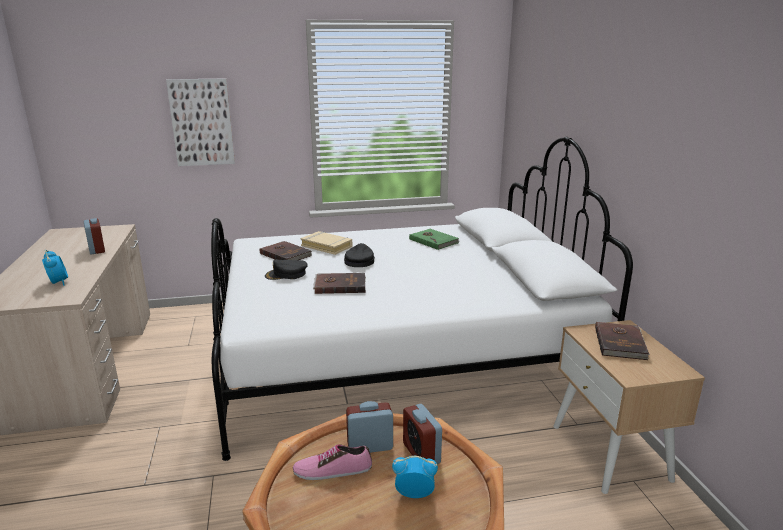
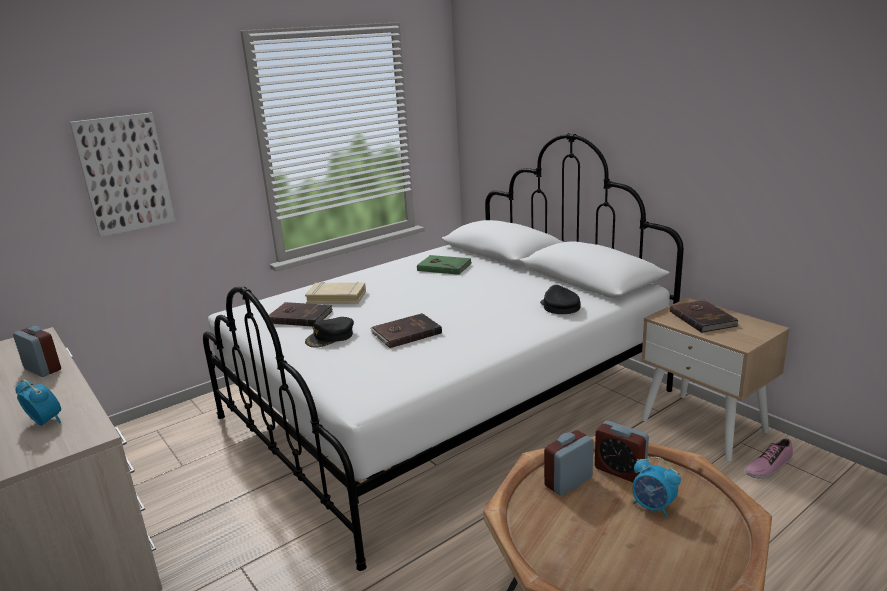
camera: 25 degrees left, 0 degrees up
shoe [293,444,372,480] -> shoe moved to [745,439,793,479]
black cap [344,243,375,267] -> black cap moved to [540,285,580,314]
alarm clock [392,456,438,498] -> alarm clock turned 120 degrees counterclockwise [632,457,681,517]

